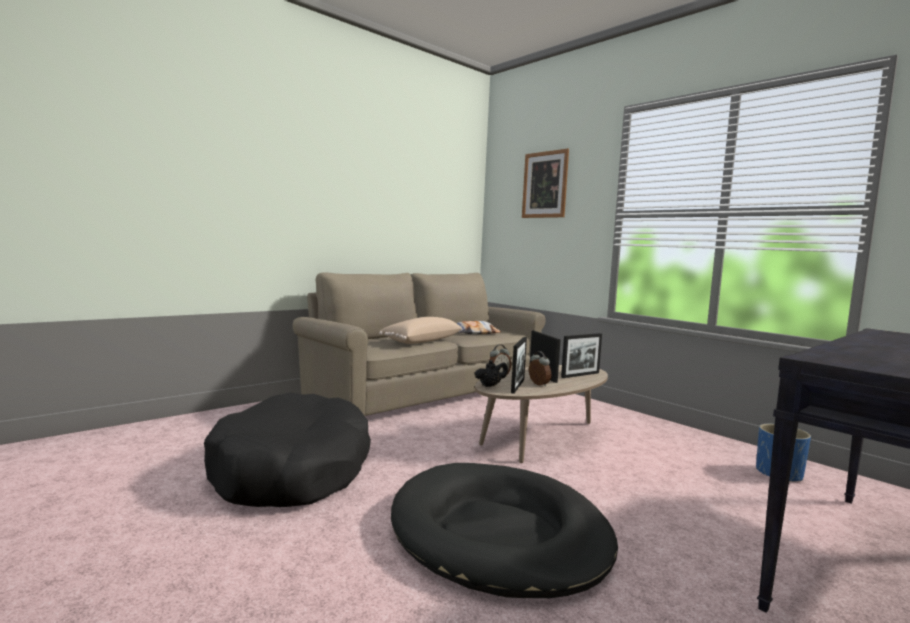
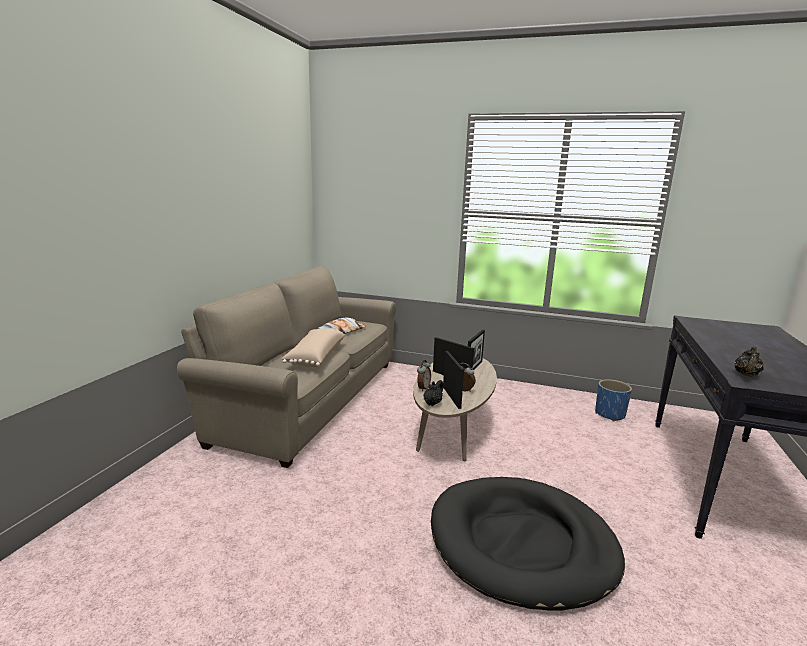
camera: 30 degrees left, 10 degrees up
black dog bed [204,392,371,507] -> none
picture [522,149,569,218] -> none
none -> black teapot [735,347,764,377]

